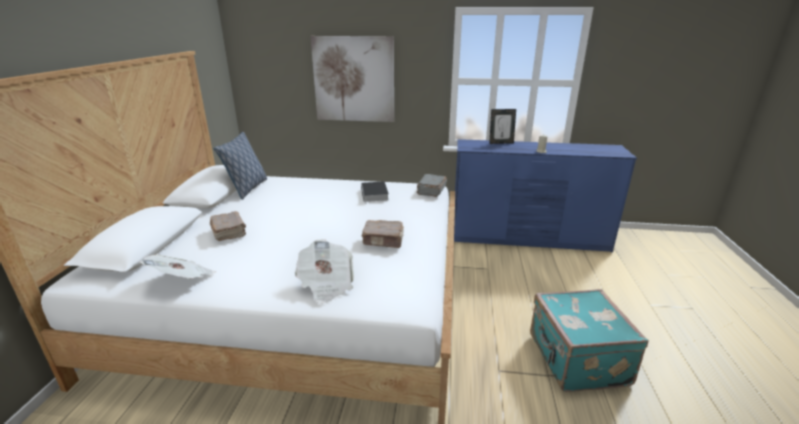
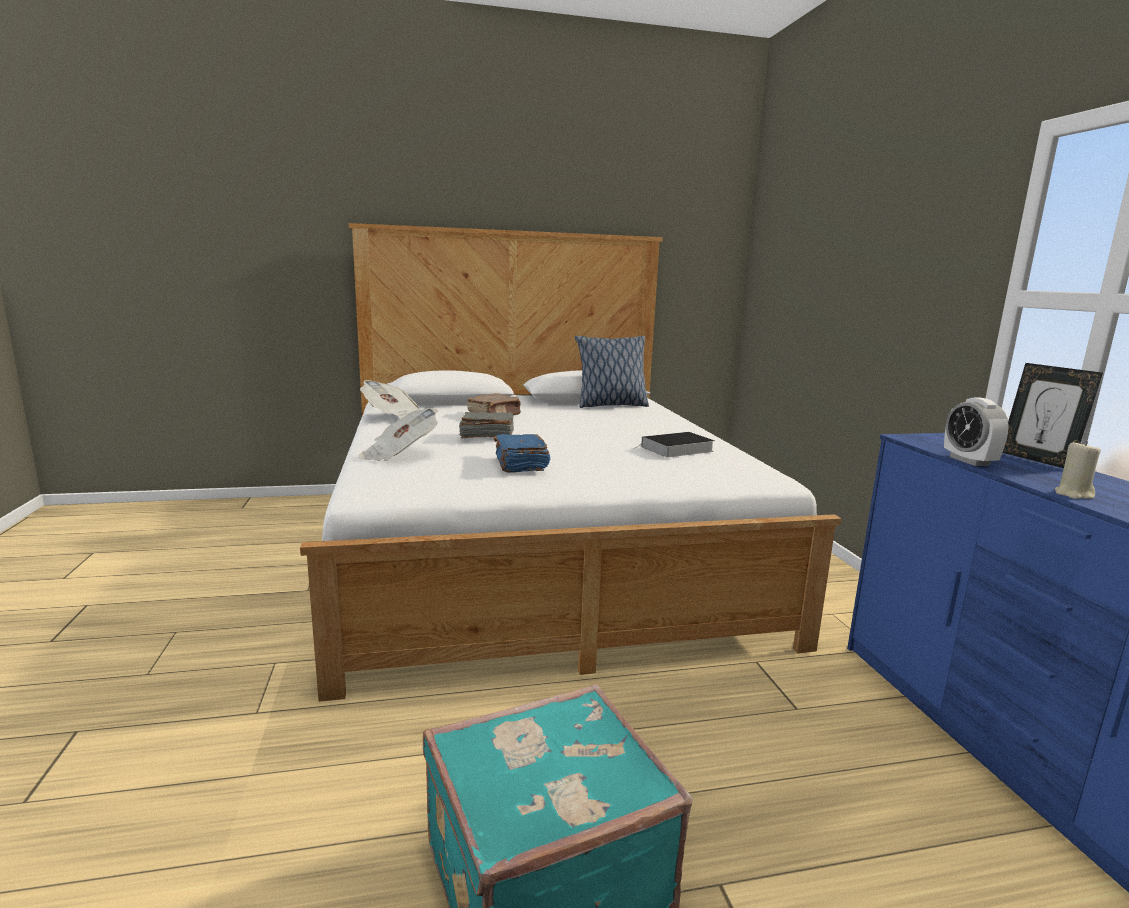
camera: 70 degrees right, 10 degrees down
picture [310,36,394,122] -> none
brown book [362,220,404,248] -> blue book [494,434,551,473]
grey book [417,174,447,197] -> grey book moved to [459,412,514,438]
none -> alarm clock [944,398,1009,466]

